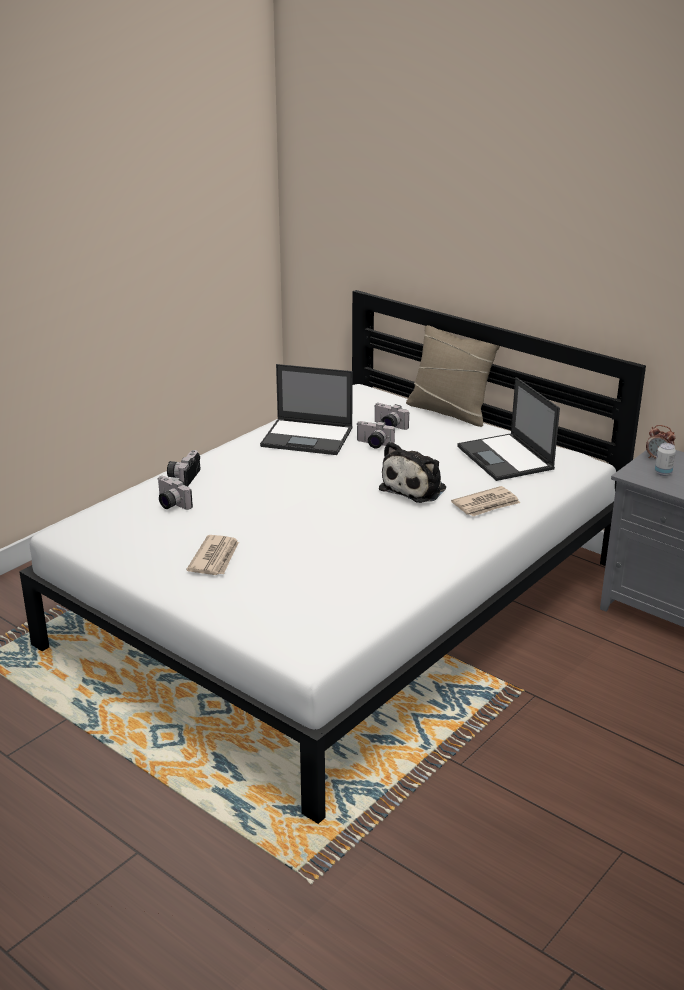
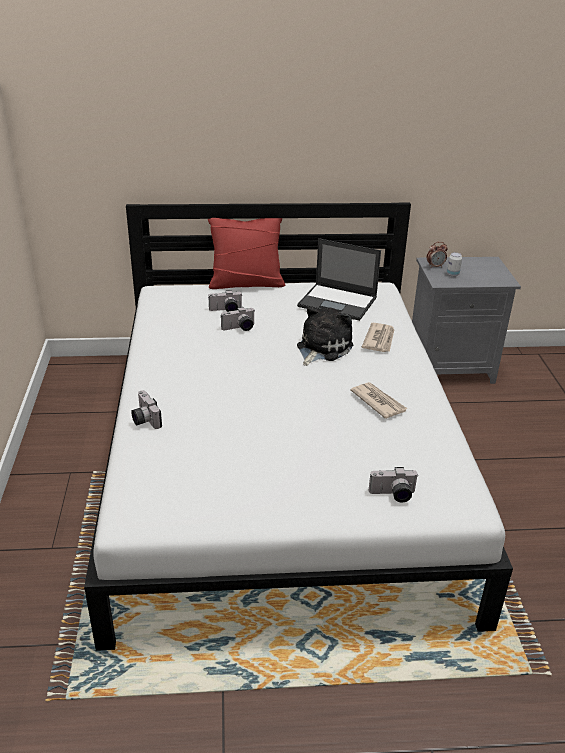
camera: 45 degrees left, 5 degrees up
camera [158,476,193,510] -> camera moved to [368,467,419,503]
newspaper [187,535,239,575] -> newspaper moved to [350,382,408,419]
laptop [260,364,353,455] -> none
plush toy [379,441,446,503] -> plush toy turned 135 degrees counterclockwise [297,307,353,366]
beige pillow [406,325,500,427] -> red pillow [208,218,285,289]

